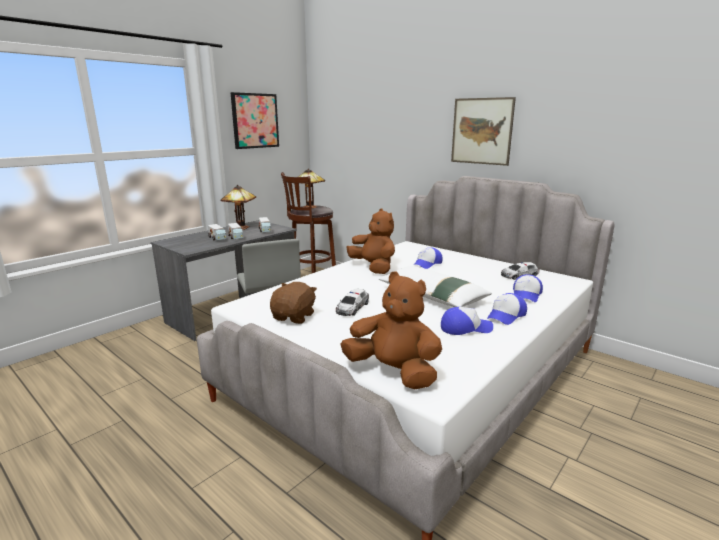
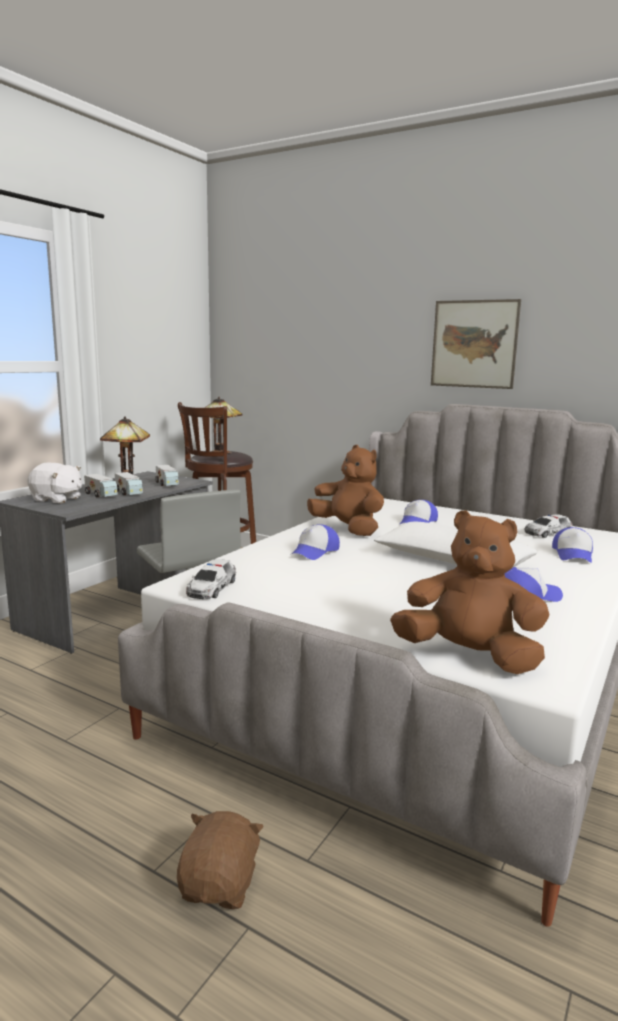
camera: 10 degrees left, 5 degrees down
picture [230,92,279,149] -> none
brown plush toy [270,282,317,324] -> brown plush toy moved to [177,811,264,909]
toy car [336,289,369,316] -> toy car moved to [186,559,236,599]
cap [487,293,527,325] -> cap moved to [292,524,340,560]
none -> white plush toy [27,463,82,504]

